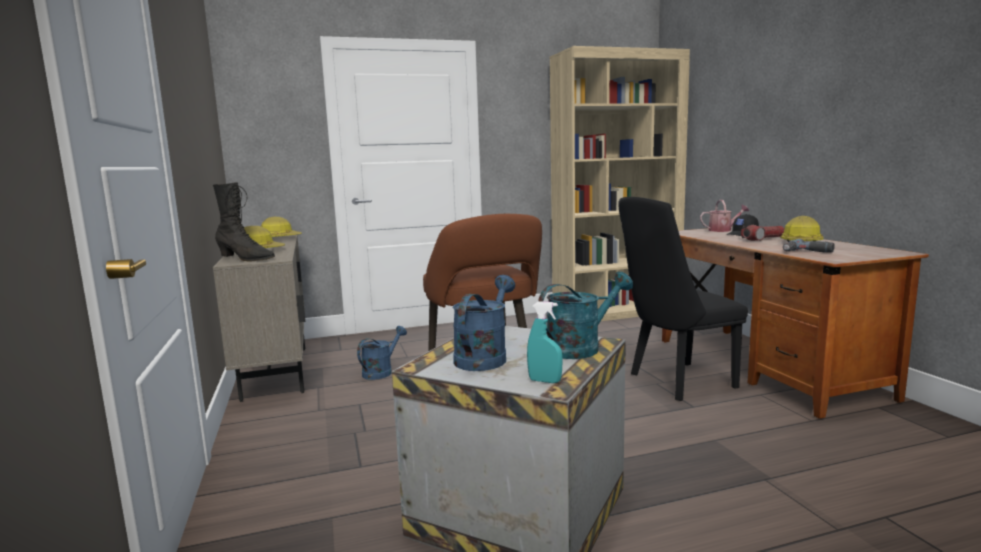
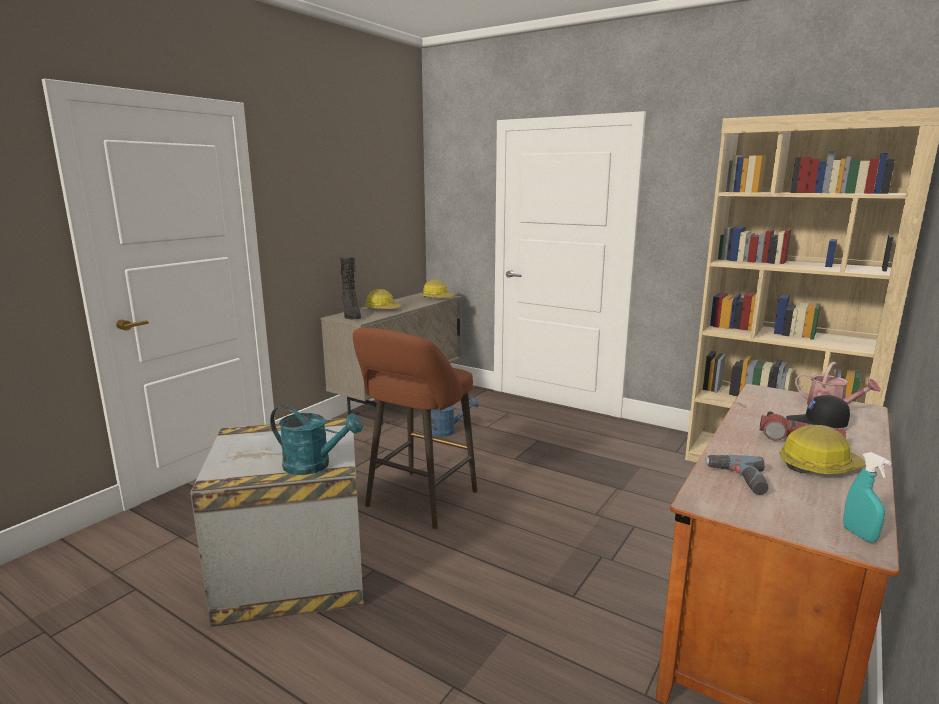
camera: 50 degrees right, 5 degrees up
blue watering can [453,275,515,371] -> none
turquoise spray bottle [527,301,563,383] -> turquoise spray bottle moved to [843,452,891,543]
black chair [618,197,748,401] -> none

